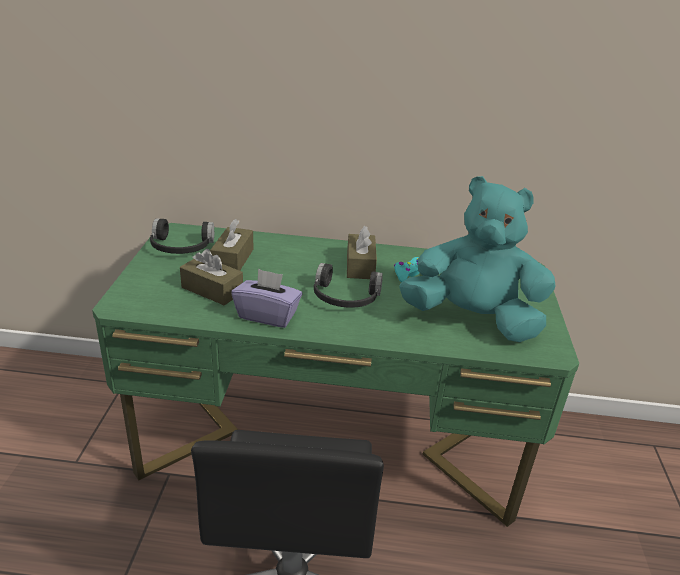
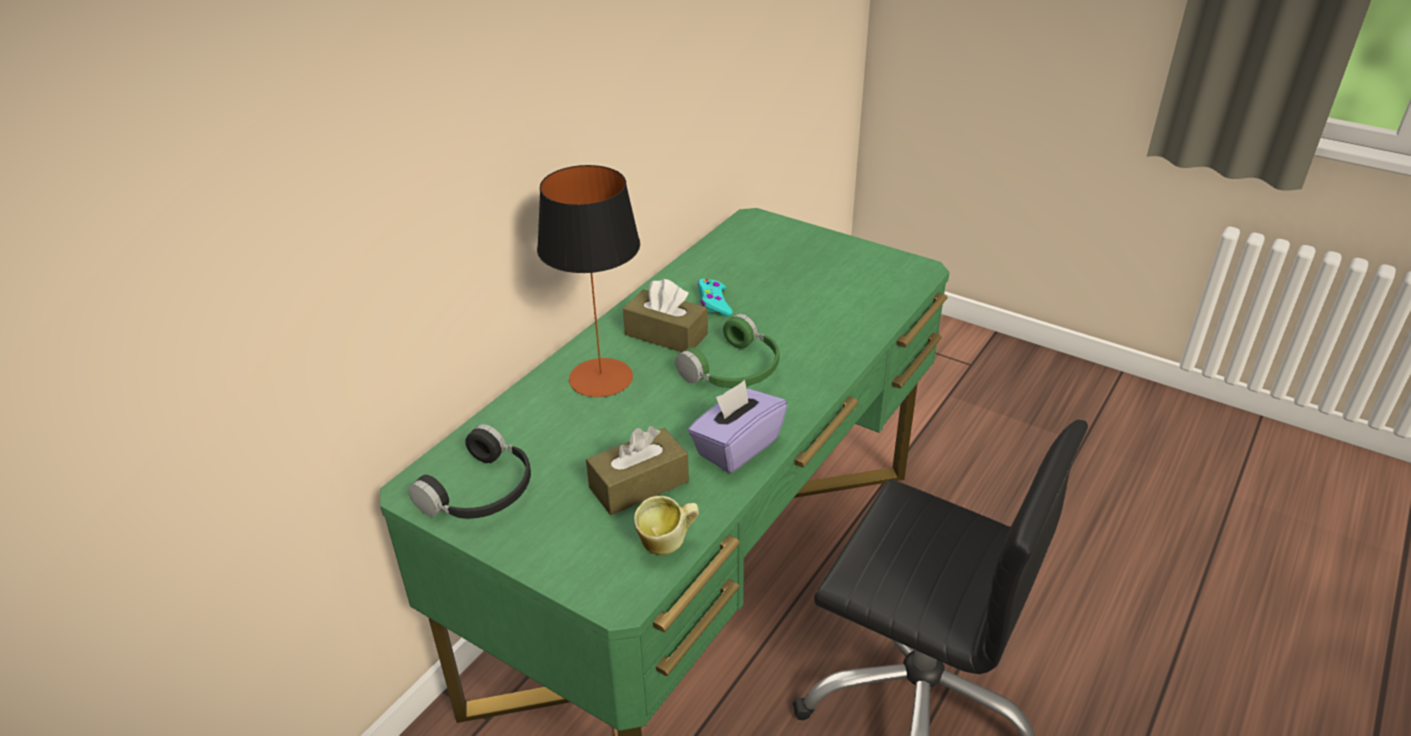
camera: 60 degrees left, 5 degrees up
brown tissue box [210,219,253,271] -> none
black headphones [314,263,383,308] -> green headphones [675,314,779,388]
turquoise plush toy [399,176,556,342] -> none
none -> table lamp [537,165,640,397]
none -> mug [634,496,699,555]

